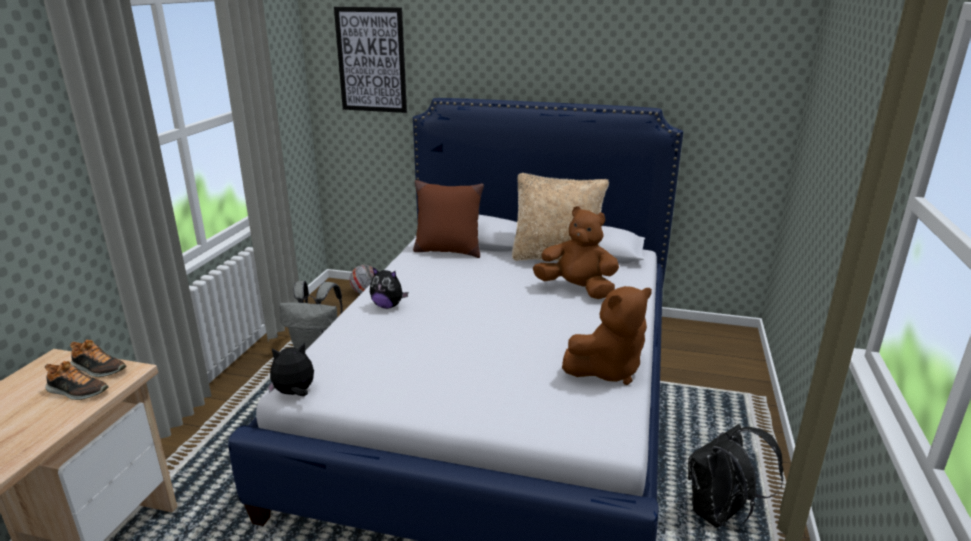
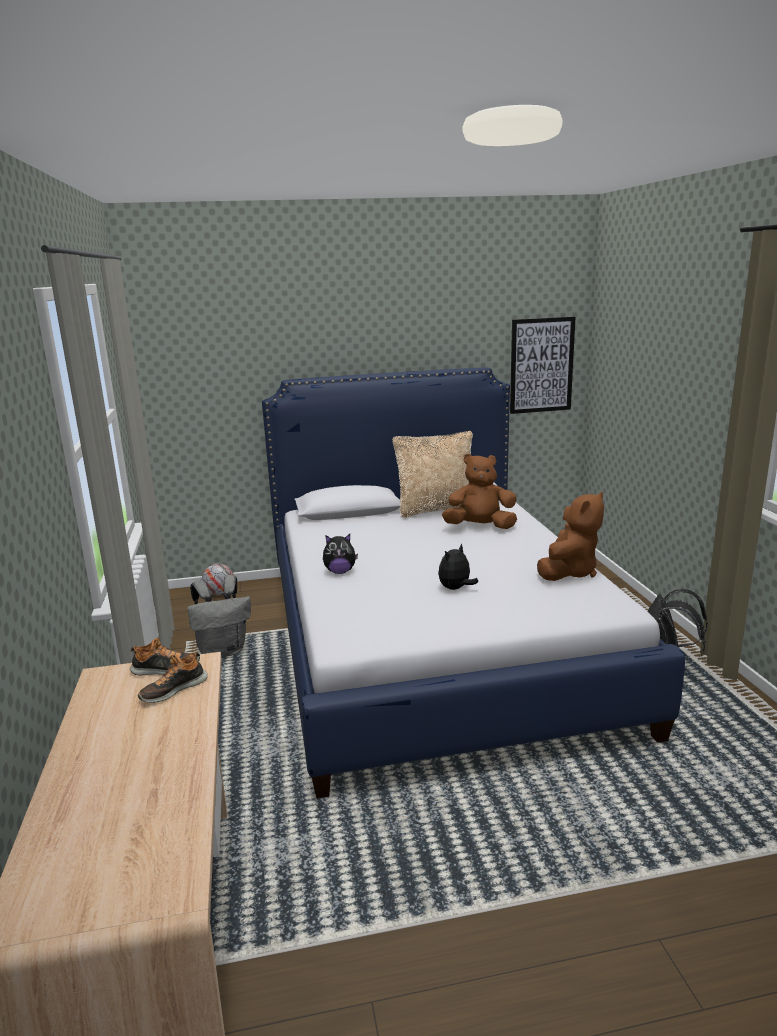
camera: 25 degrees left, 5 degrees down
shoe [45,361,109,400] -> shoe turned 150 degrees clockwise [138,652,208,703]
plush toy [267,343,314,396] -> plush toy moved to [438,543,478,590]
picture [334,7,407,113] -> picture moved to [510,317,576,414]
brown pillow [413,180,484,258] -> none

